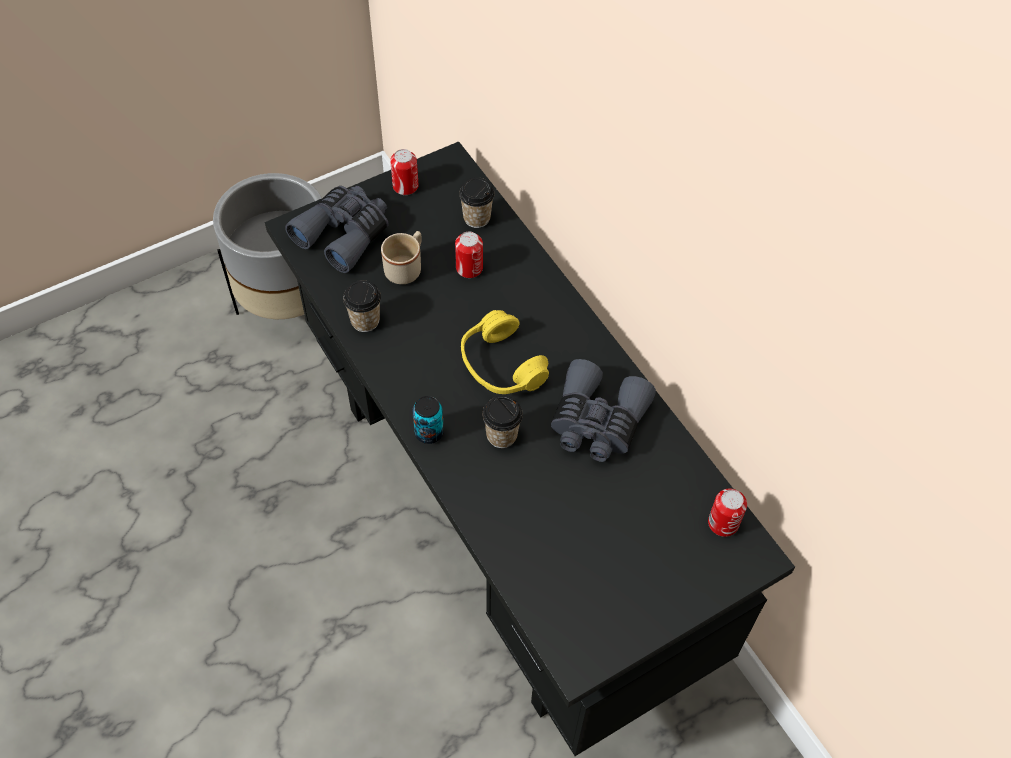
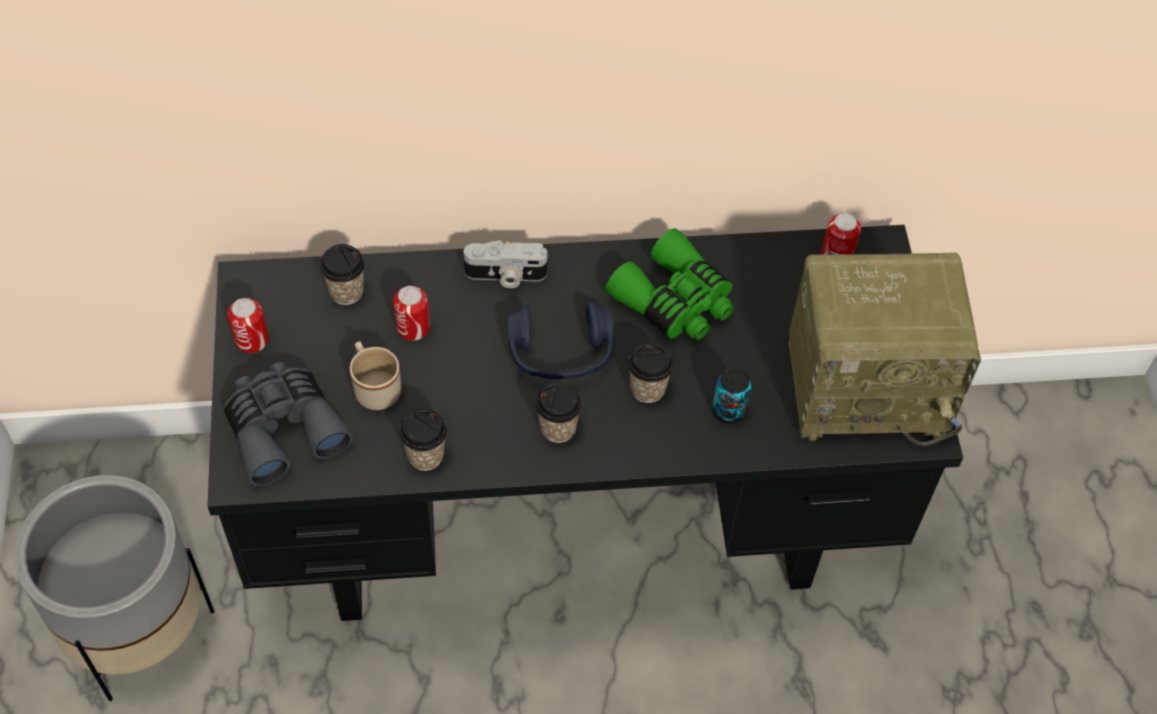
camera: 65 degrees left, 0 degrees up
can [412,396,444,444] -> can moved to [712,368,751,424]
yellow headphones [461,310,549,394] -> blue headphones [508,302,614,379]
grey binoculars [551,359,656,462] -> green binoculars [606,228,734,340]
none -> camera [464,240,548,288]
none -> cup [535,381,582,443]
none -> radio [789,253,981,446]

